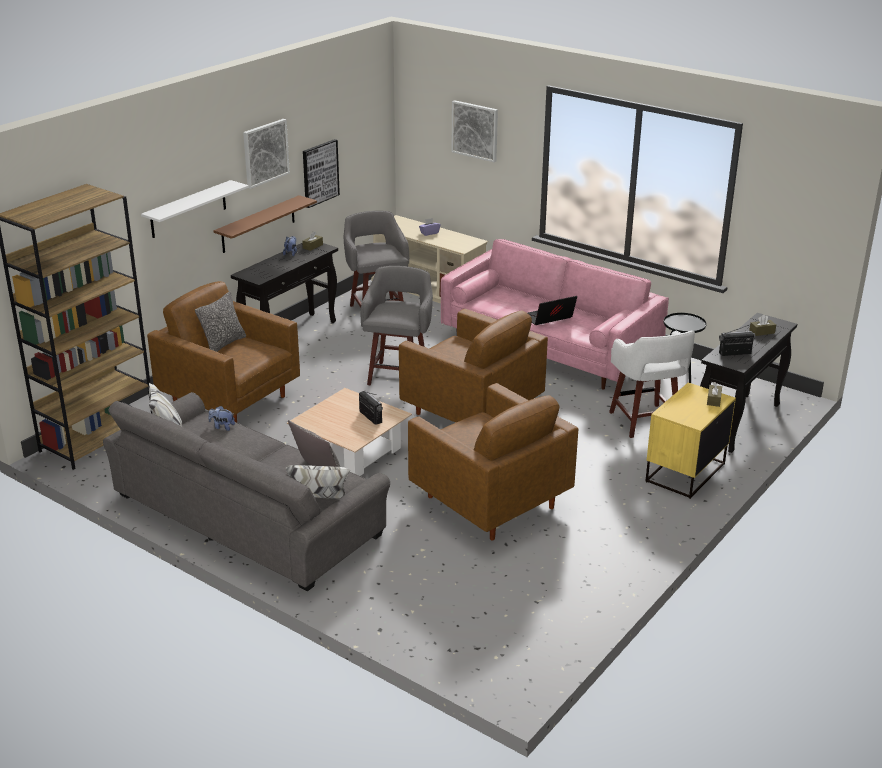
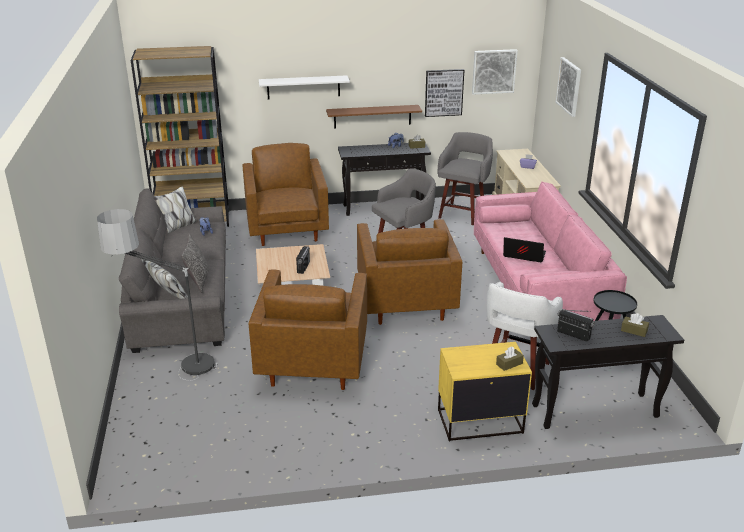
camera: 45 degrees right, 0 degrees up
pillow [195,291,246,352] -> none
picture [243,119,290,189] -> picture moved to [472,49,518,95]
none -> floor lamp [97,209,218,381]

